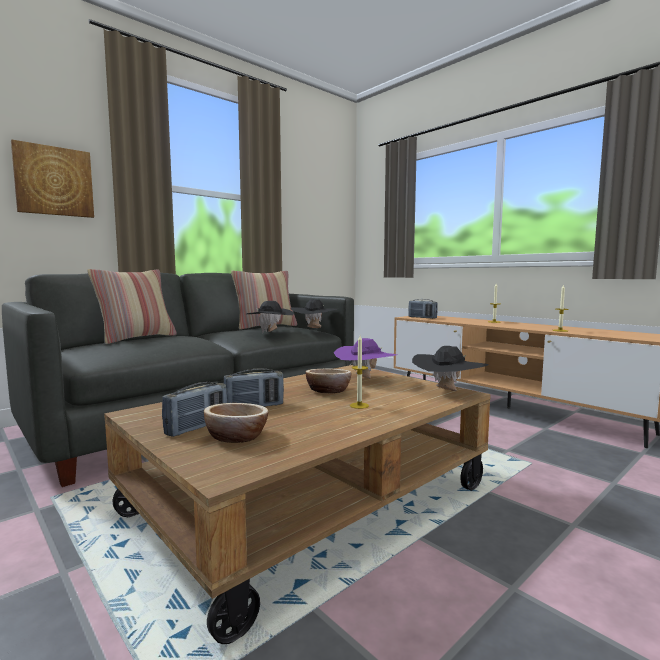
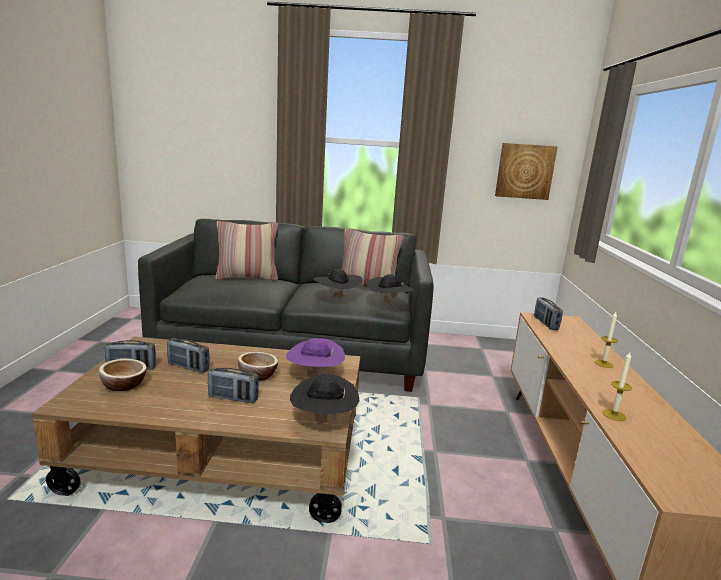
camera: 45 degrees right, 10 degrees up
picture [11,140,94,218] -> picture moved to [495,143,558,200]
candle [350,336,369,409] -> radio [208,368,259,403]

